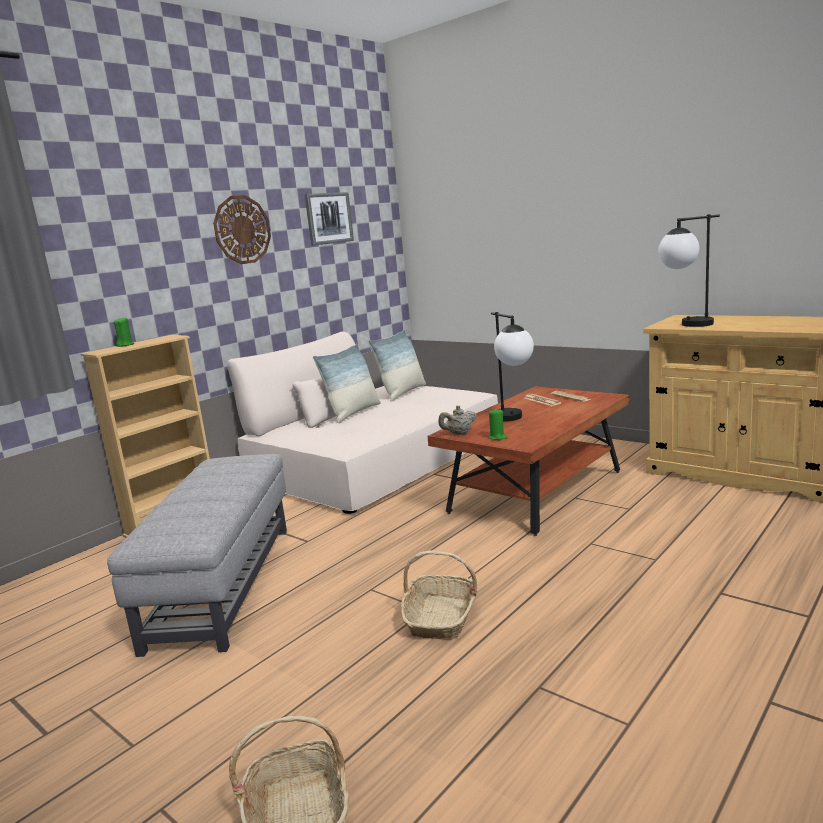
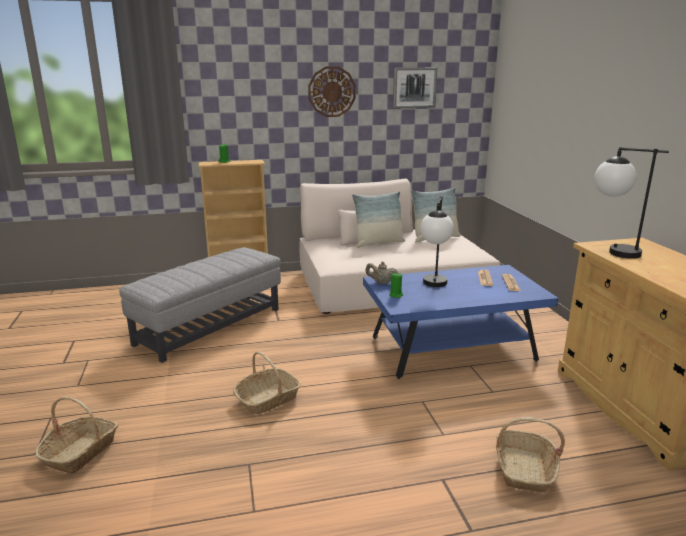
camera: 35 degrees right, 5 degrees up
brown coffee table [428,386,629,536] -> blue coffee table [363,265,559,379]
none -> basket [496,417,565,492]

